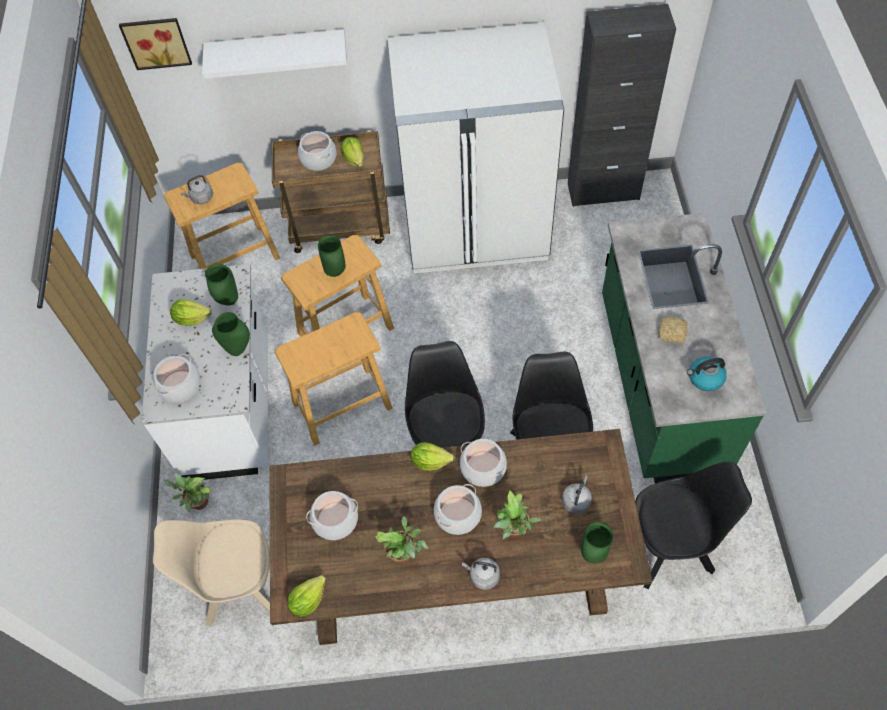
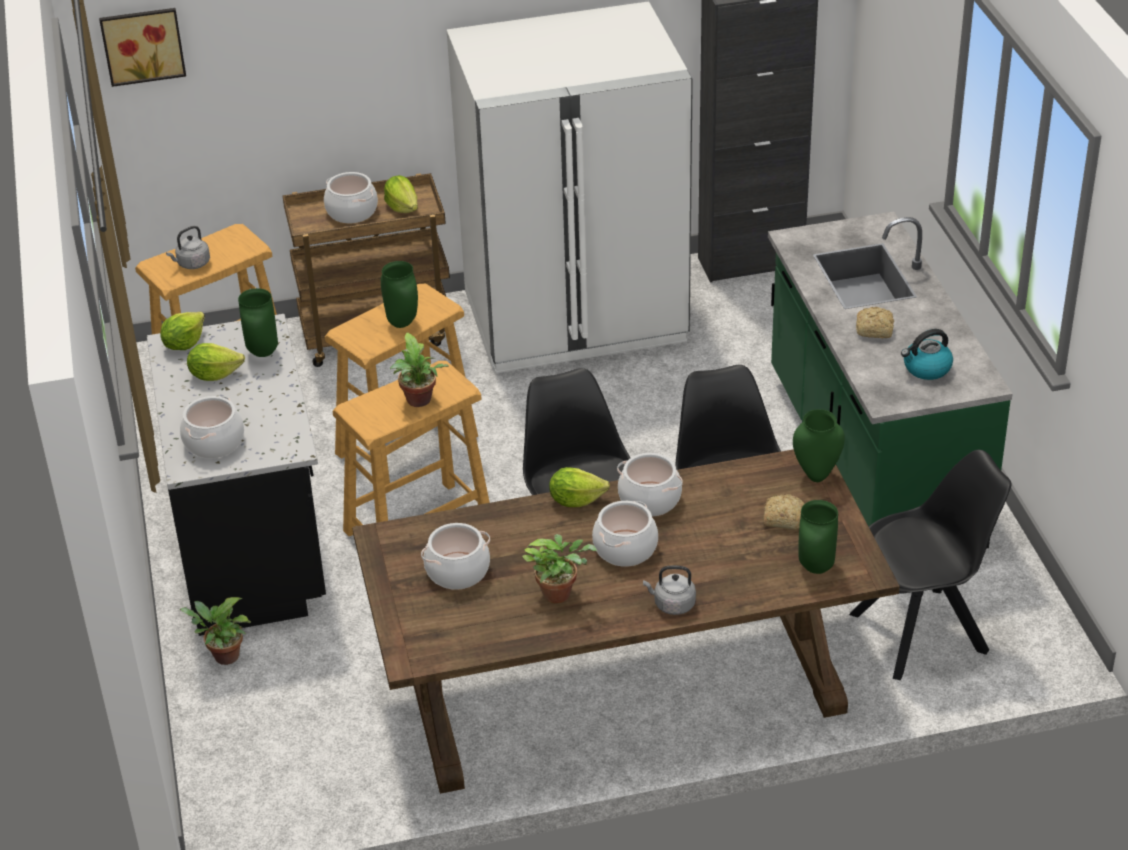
camera: 10 degrees left, 20 degrees down
white counter [141,264,268,480] -> black counter [147,314,326,636]
beige chair [153,519,270,627] -> none
white shelf [202,29,347,79] -> none
green vase [212,312,250,356] -> green vase moved to [793,409,845,482]
lettuce [287,575,326,617] -> lettuce moved to [160,311,205,350]
potted plant [494,490,541,539] -> potted plant moved to [390,333,449,407]
grey kettle [562,475,592,514] -> bread [763,494,804,530]

